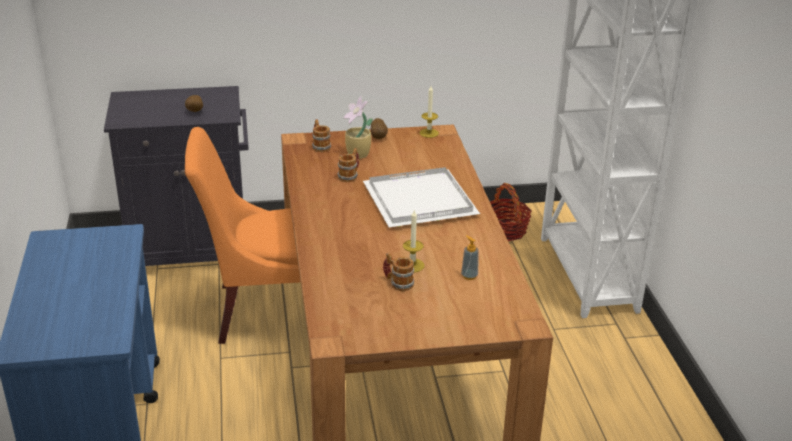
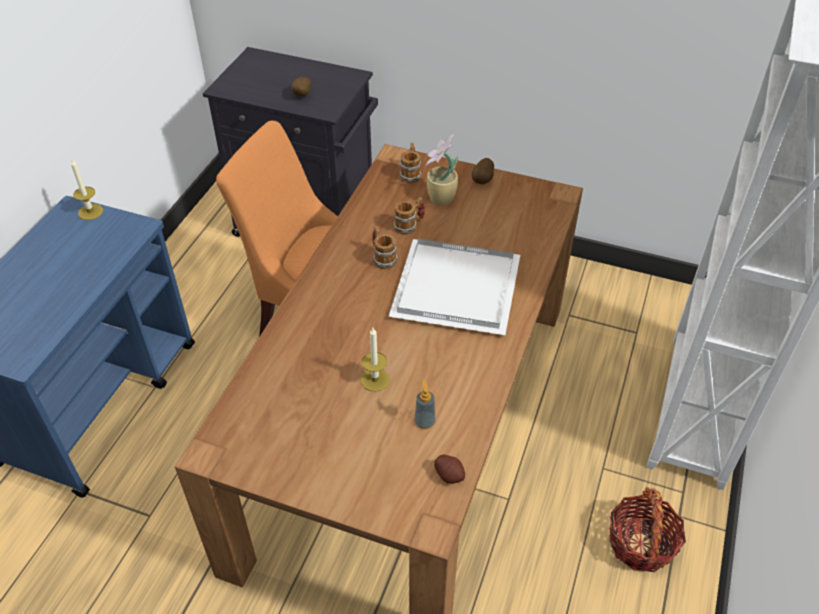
camera: 30 degrees right, 15 degrees up
mug [383,253,414,291] -> mug moved to [372,226,398,269]
candle [419,86,439,138] -> candle moved to [71,159,103,220]
basket [490,183,532,241] -> basket moved to [609,487,686,572]
none -> potato [434,454,465,484]

